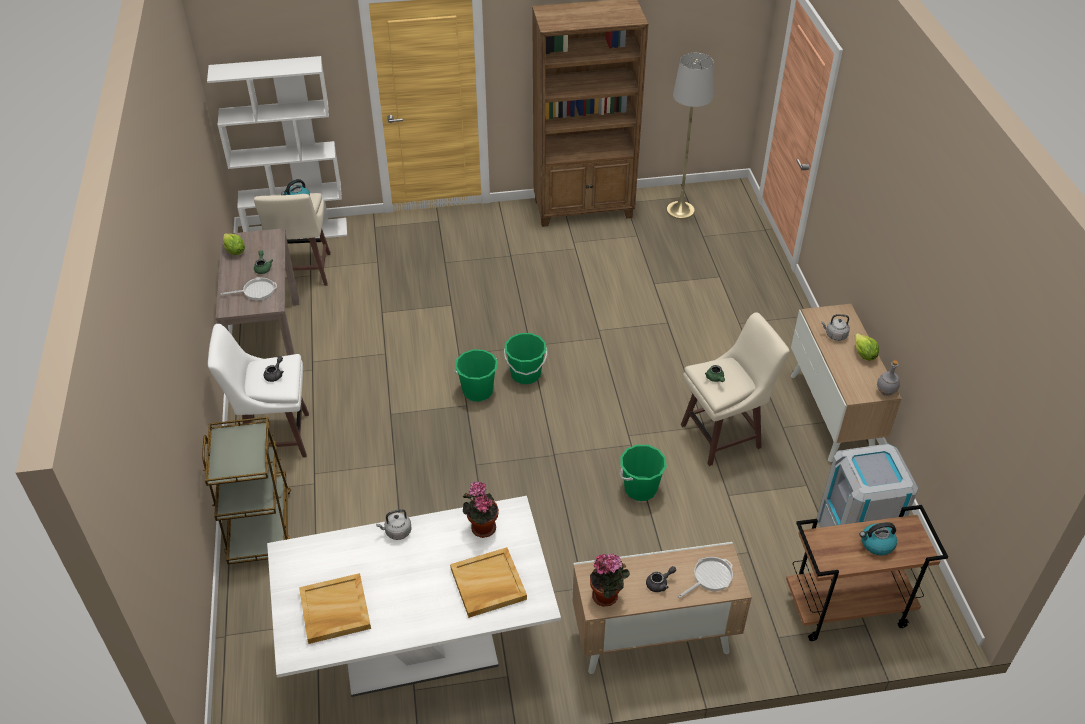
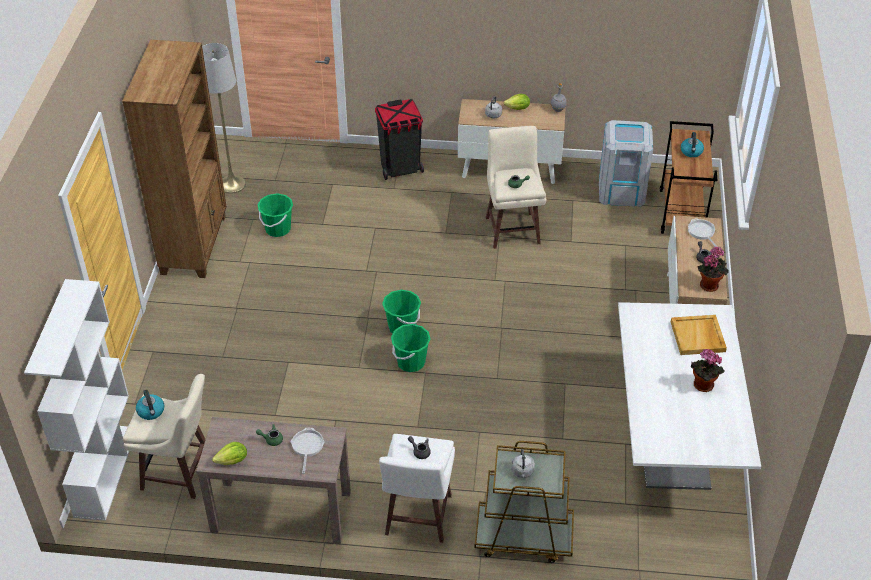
camera: 75 degrees left, 0 degrees up
beige tray [299,573,371,644] -> none
grey kettle [376,509,412,540] -> grey kettle moved to [512,449,535,478]
potted plant [463,481,499,538] -> potted plant moved to [691,349,725,392]
green bucket [619,445,667,501] -> green bucket moved to [258,193,293,237]
none -> black trash can [375,99,424,180]

